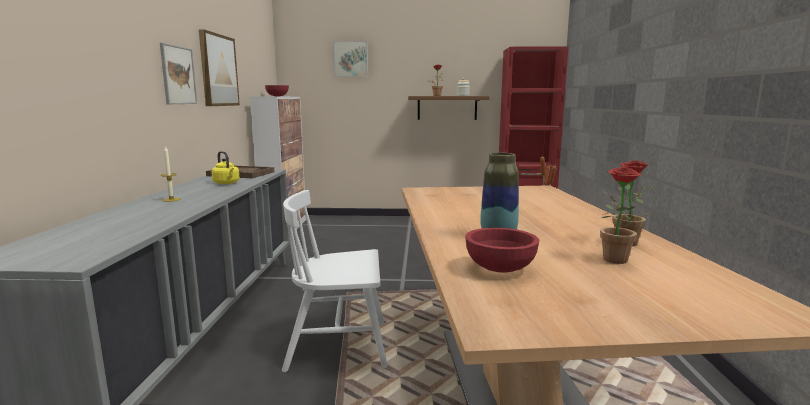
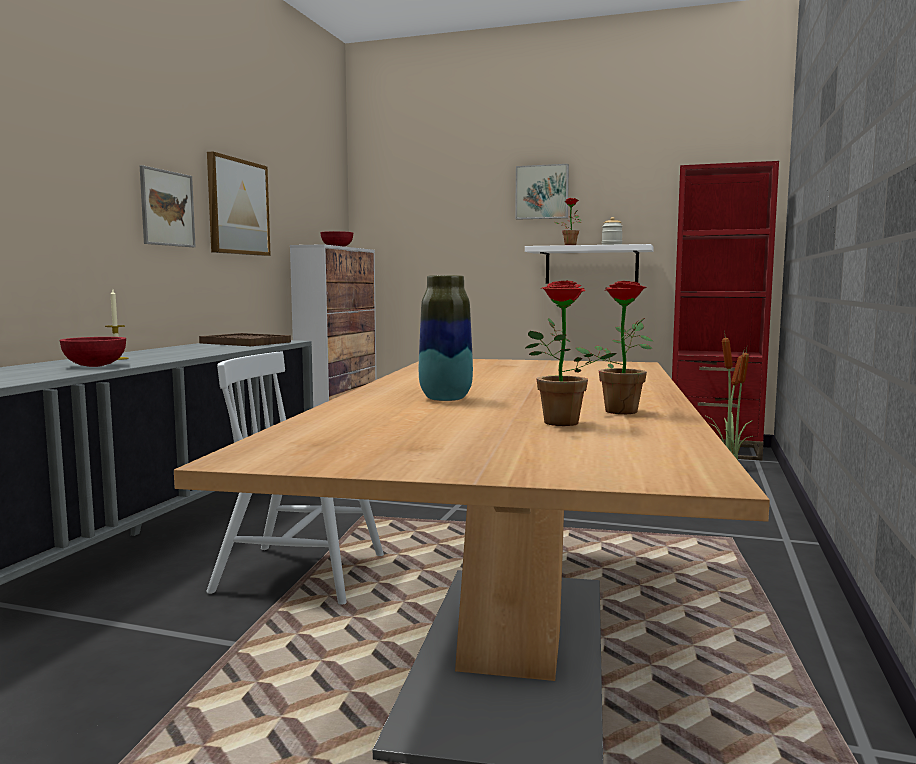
camera: 15 degrees right, 5 degrees down
yellow kettle [211,151,239,184] -> none
picture [333,41,368,77] -> picture moved to [515,164,569,220]
brown shelf [408,96,490,120] -> white shelf [525,244,654,283]
red bowl [465,228,540,273] -> red bowl moved to [59,337,126,367]

